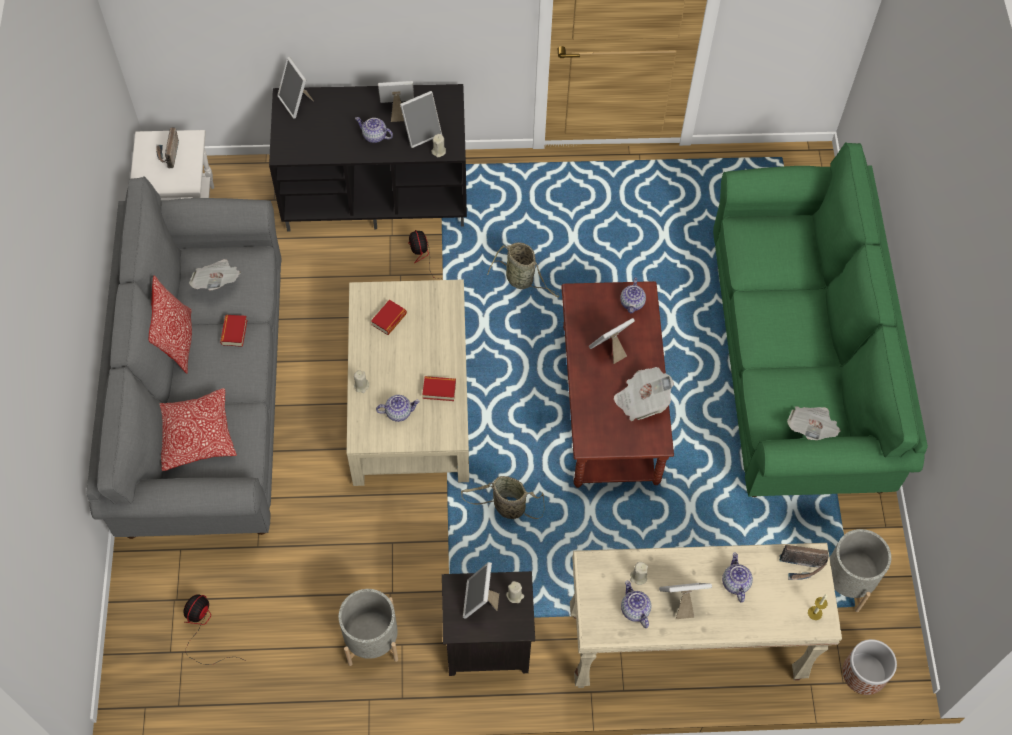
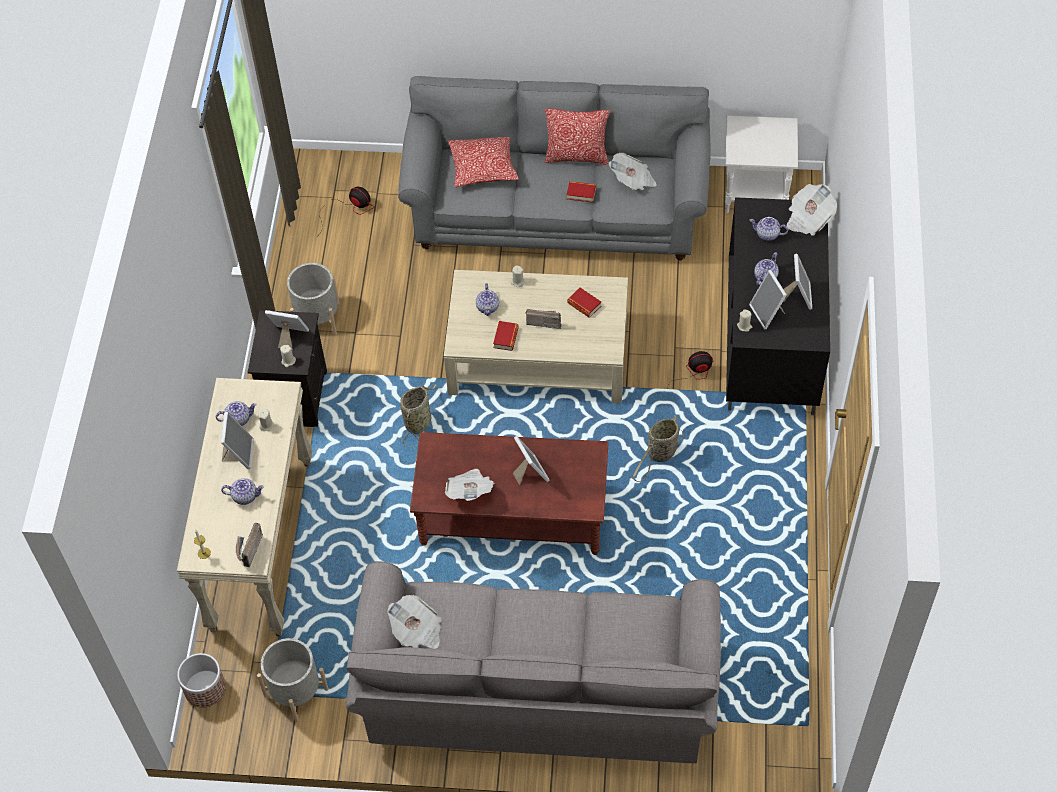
camera: 100 degrees right, 5 degrees down
radio [156,127,179,168] -> radio moved to [525,309,562,329]
picture frame [277,57,314,119] -> newspaper [786,184,837,236]
teapot [620,278,646,313] -> teapot moved to [750,217,788,241]
green sofa [713,142,928,497] -> grey sofa [346,561,721,763]

